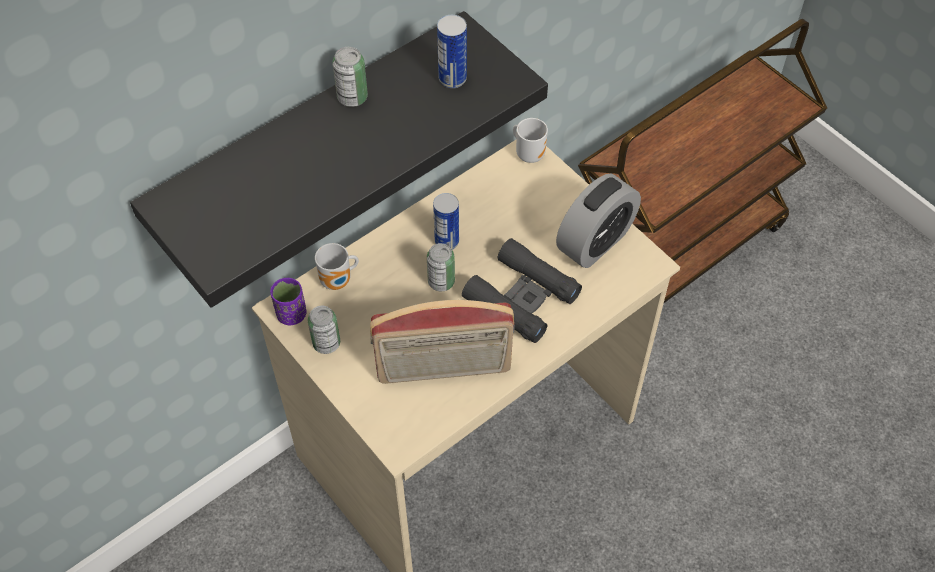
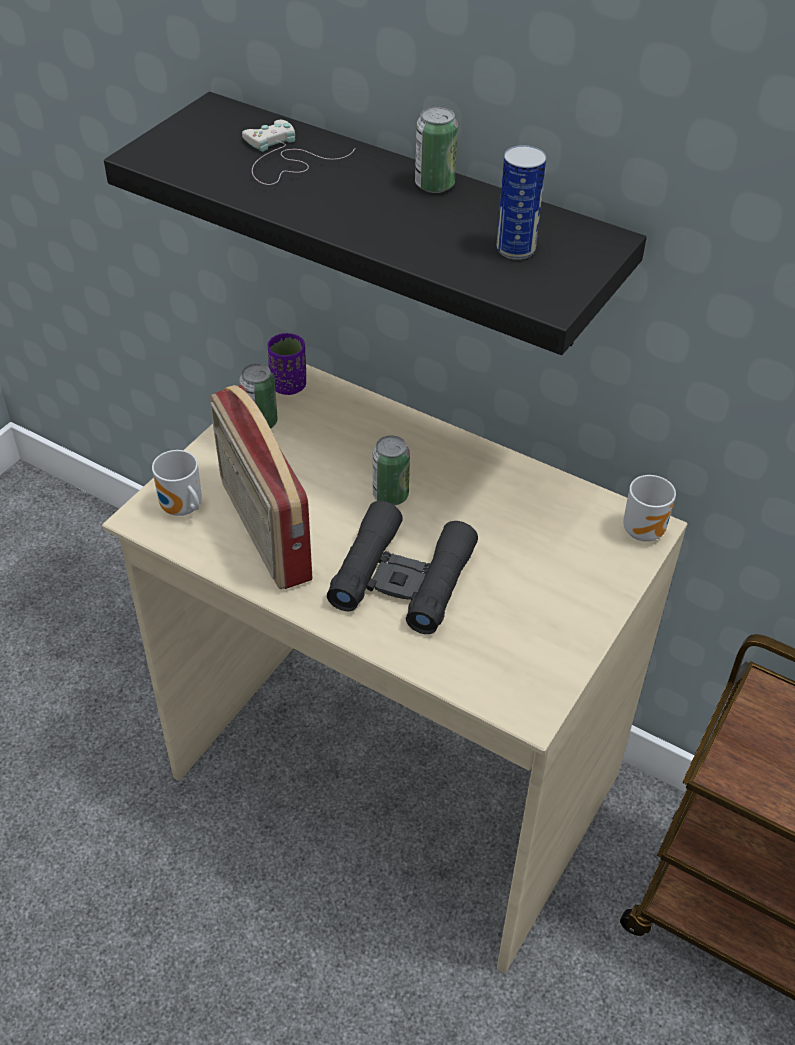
camera: 70 degrees right, 10 degrees down
mug [315,243,359,290] -> mug moved to [152,450,202,516]
can [433,193,459,250] -> none
alarm clock [556,174,641,268] -> none
none -> white game controller [242,120,355,185]

